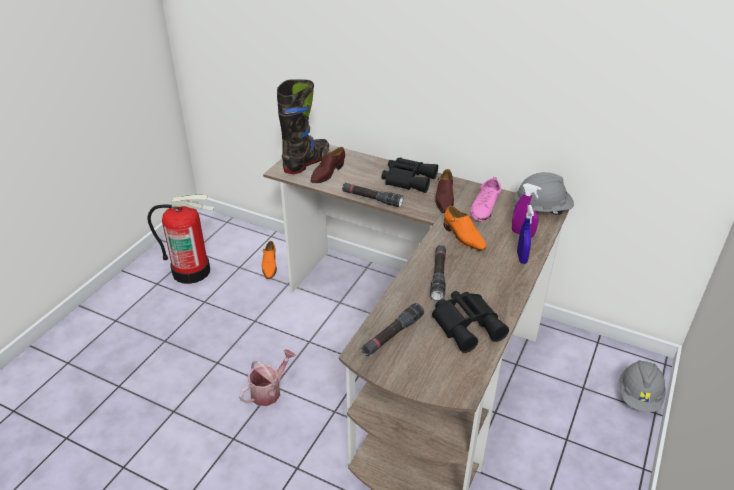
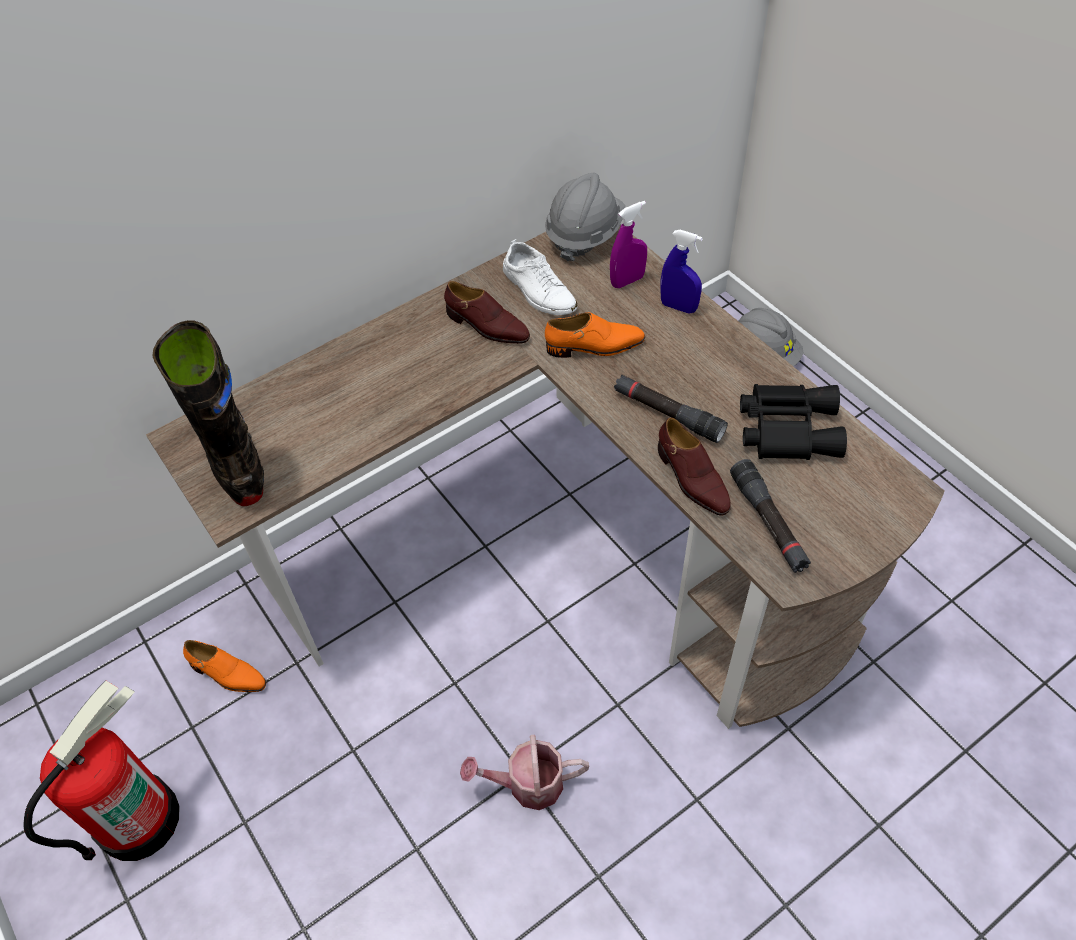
camera: 60 degrees left, 15 degrees up
watering can [239,349,296,406] -> watering can turned 75 degrees counterclockwise [460,735,589,810]
brown shoe [311,147,345,183] -> brown shoe moved to [658,418,731,516]
black flashlight [342,183,403,207] -> none
black binoculars [381,158,438,193] -> none
pink shoe [470,177,501,221] -> white shoe [503,239,577,315]

